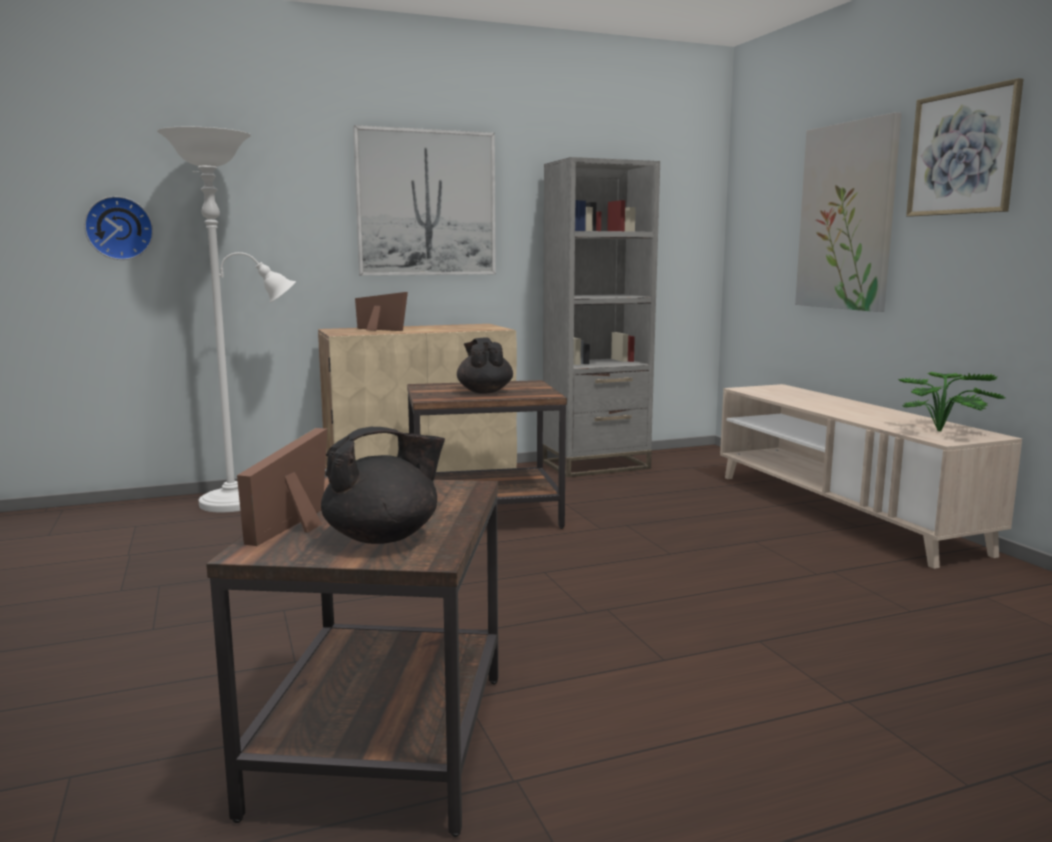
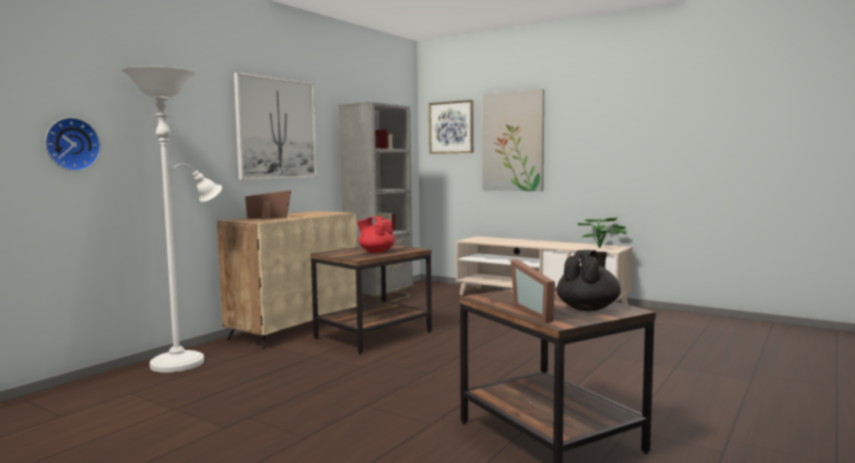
camera: 35 degrees left, 5 degrees down
black teapot [457,337,513,394] -> red teapot [357,216,395,253]
picture [906,78,1023,217] -> picture moved to [429,100,474,154]

